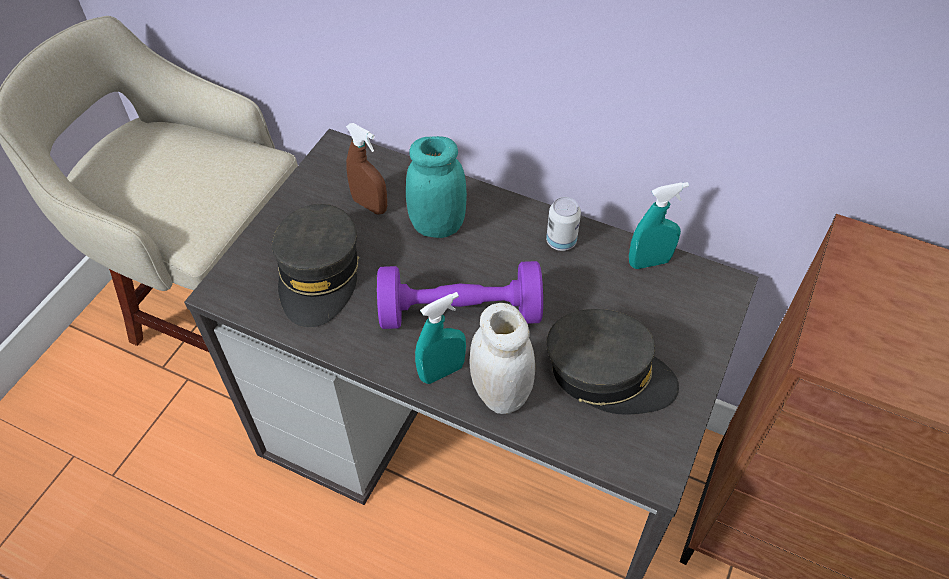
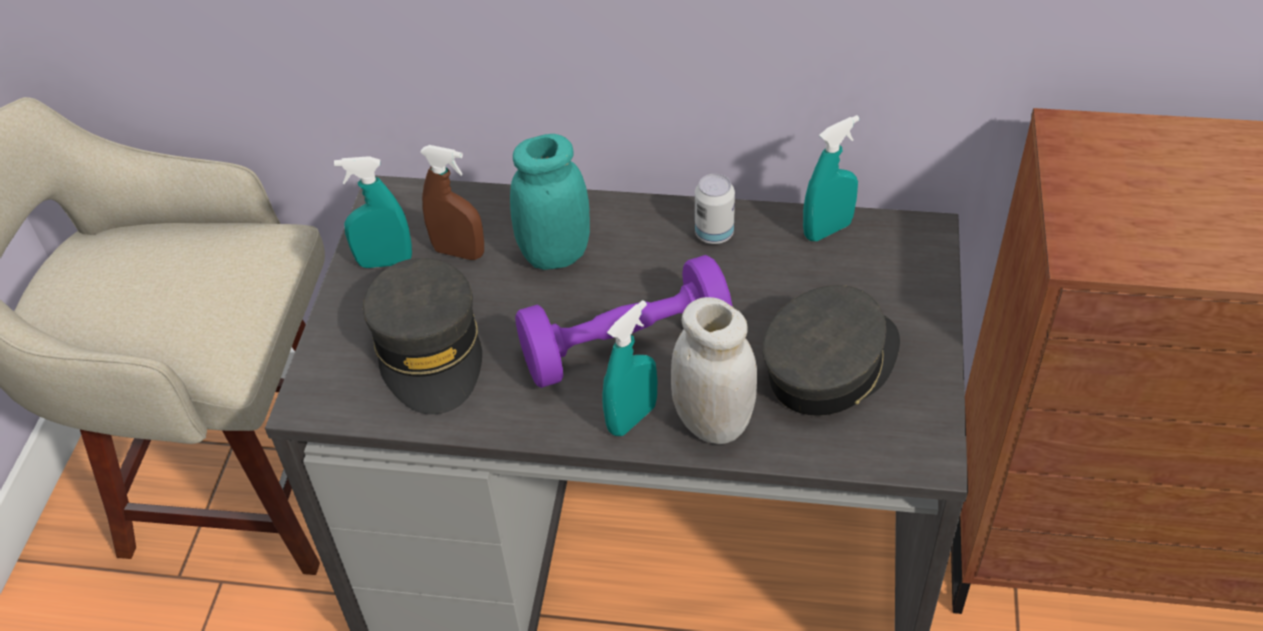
camera: 15 degrees left, 5 degrees down
grey cap [546,309,679,415] -> grey cap turned 45 degrees counterclockwise [762,285,900,416]
none -> turquoise spray bottle [334,156,412,268]

